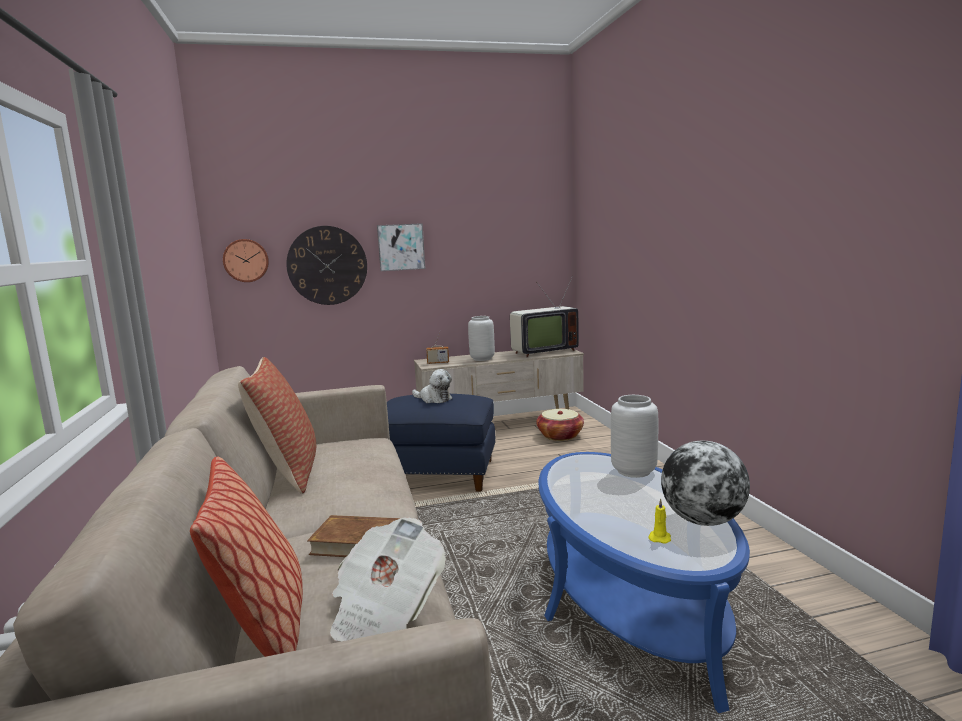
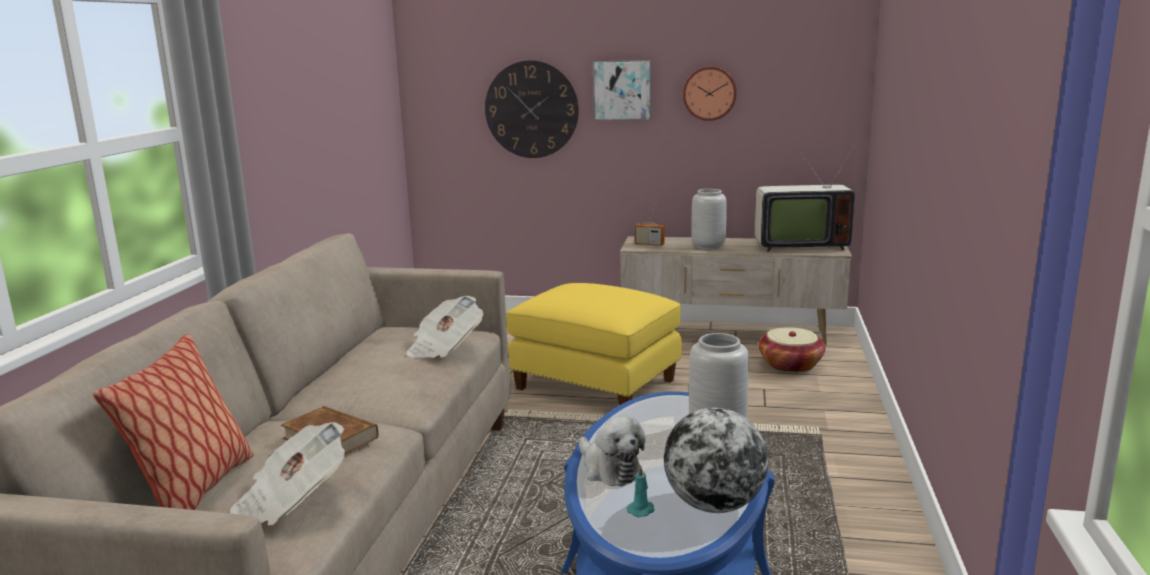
camera: 25 degrees right, 5 degrees up
wall clock [223,239,269,282] -> wall clock moved to [683,66,736,121]
pillow [238,357,316,494] -> none
blue ottoman [387,394,496,492] -> yellow ottoman [506,283,682,405]
plush toy [412,369,452,403] -> plush toy moved to [579,416,646,487]
yellow candle [648,499,671,544] -> turquoise candle [626,466,655,517]
none -> newspaper [406,296,483,358]

